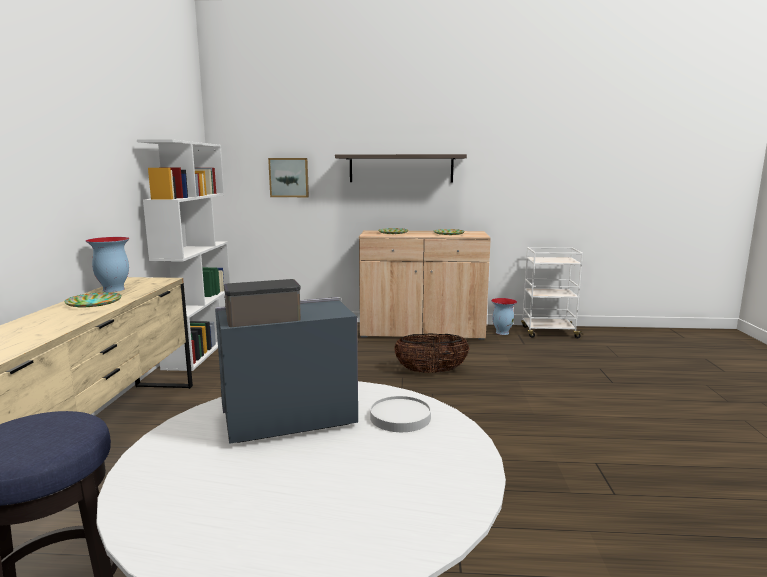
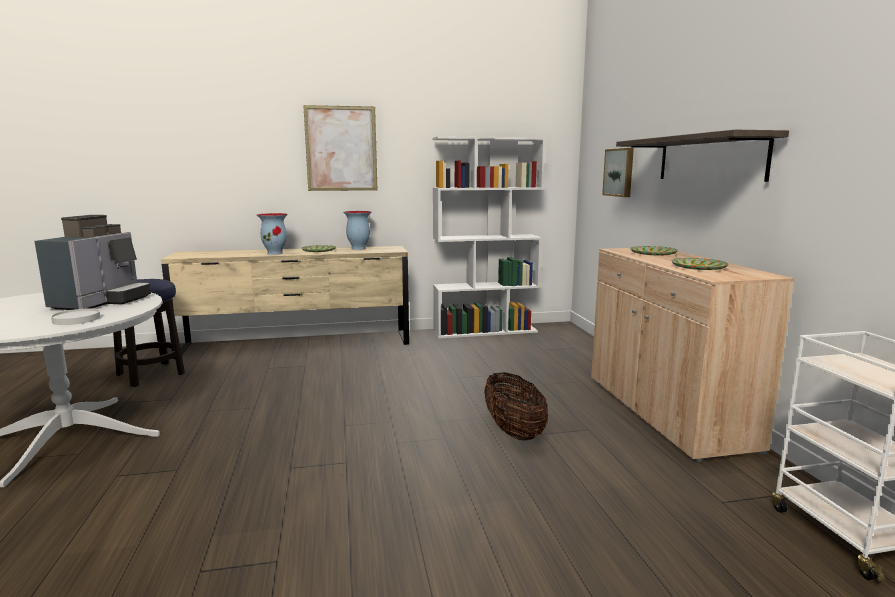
camera: 75 degrees right, 0 degrees up
coffee machine [215,279,358,444] -> coffee machine turned 45 degrees clockwise [35,215,151,310]
vase [491,298,517,335] -> vase moved to [257,213,288,255]
none -> picture [303,105,377,191]

